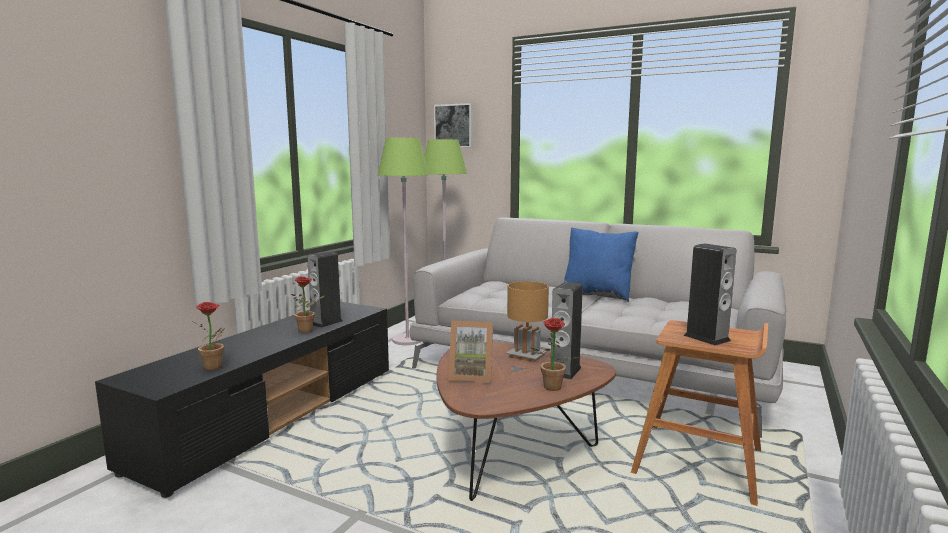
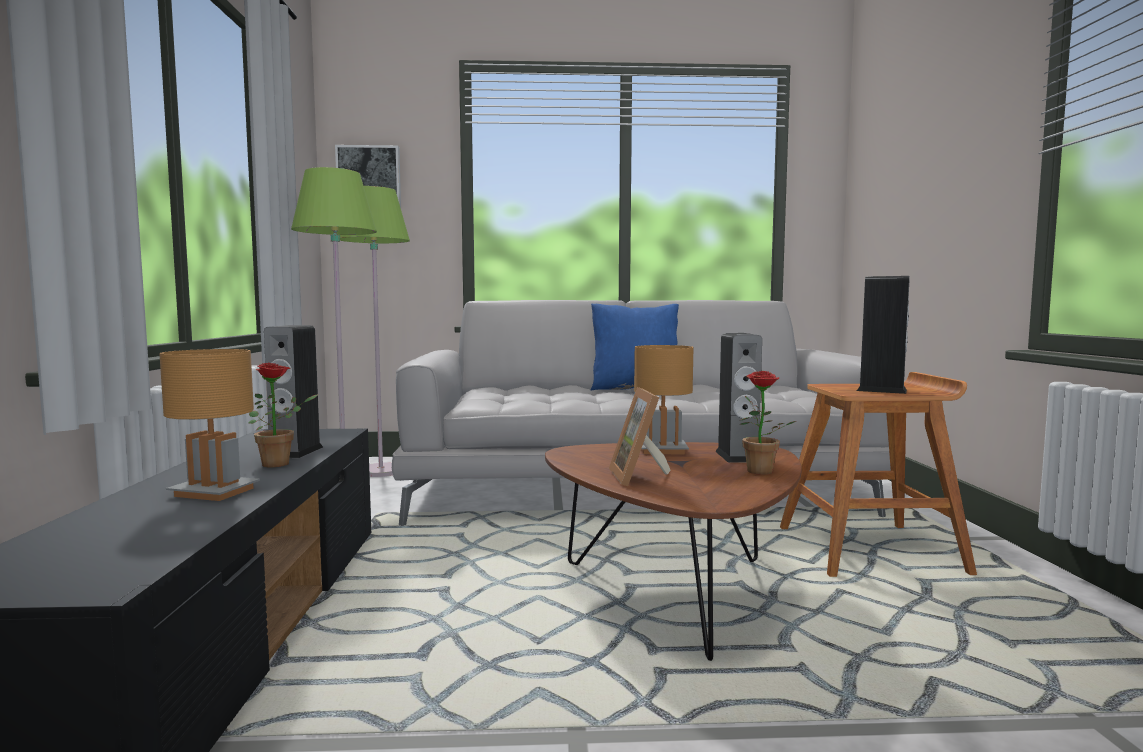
camera: 30 degrees left, 5 degrees down
potted plant [193,302,225,370] -> none
picture frame [448,321,493,383] -> picture frame turned 105 degrees clockwise [609,387,671,486]
none -> brown table lamp [159,349,260,501]

